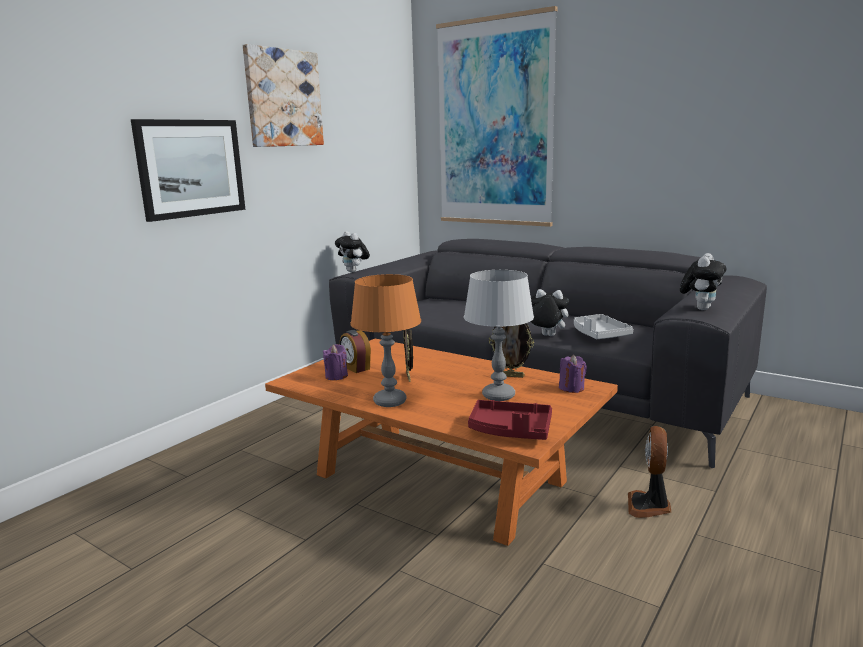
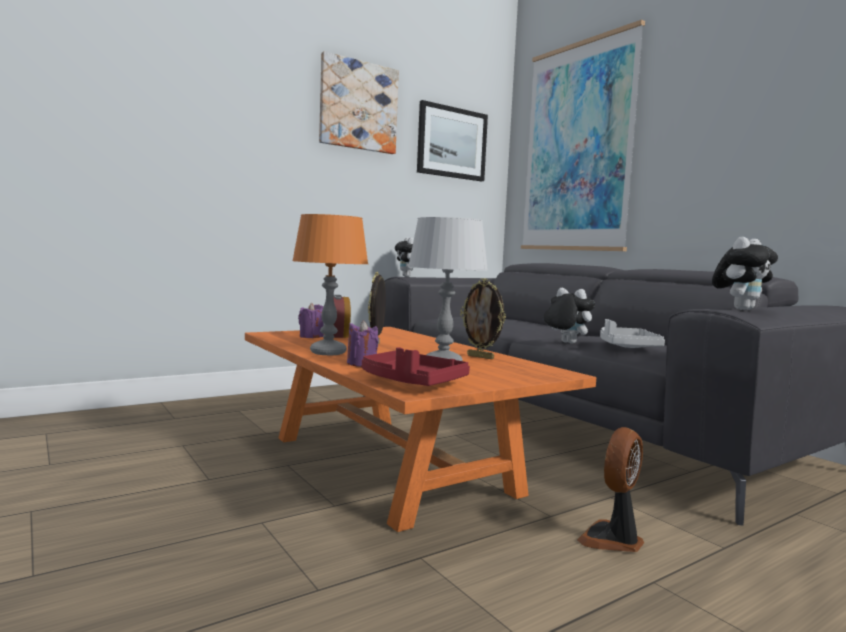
camera: 20 degrees right, 10 degrees down
picture [131,119,246,222] -> picture moved to [417,100,488,181]
purple candle [559,355,587,393] -> purple candle moved to [347,321,379,367]

